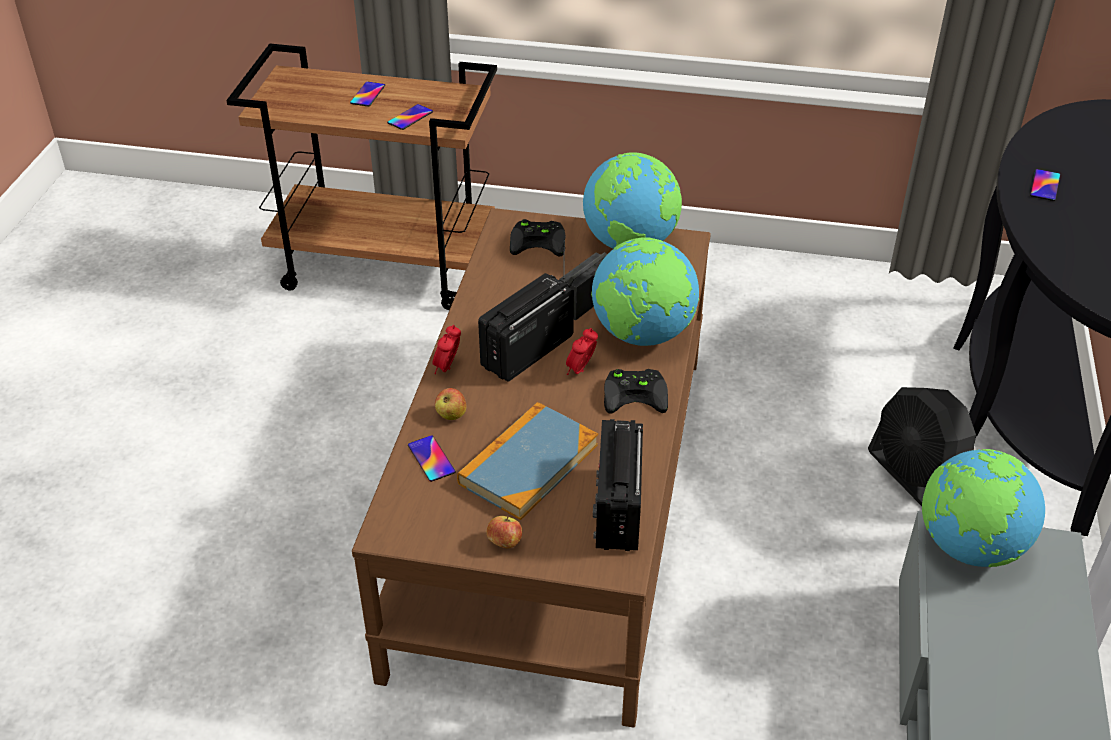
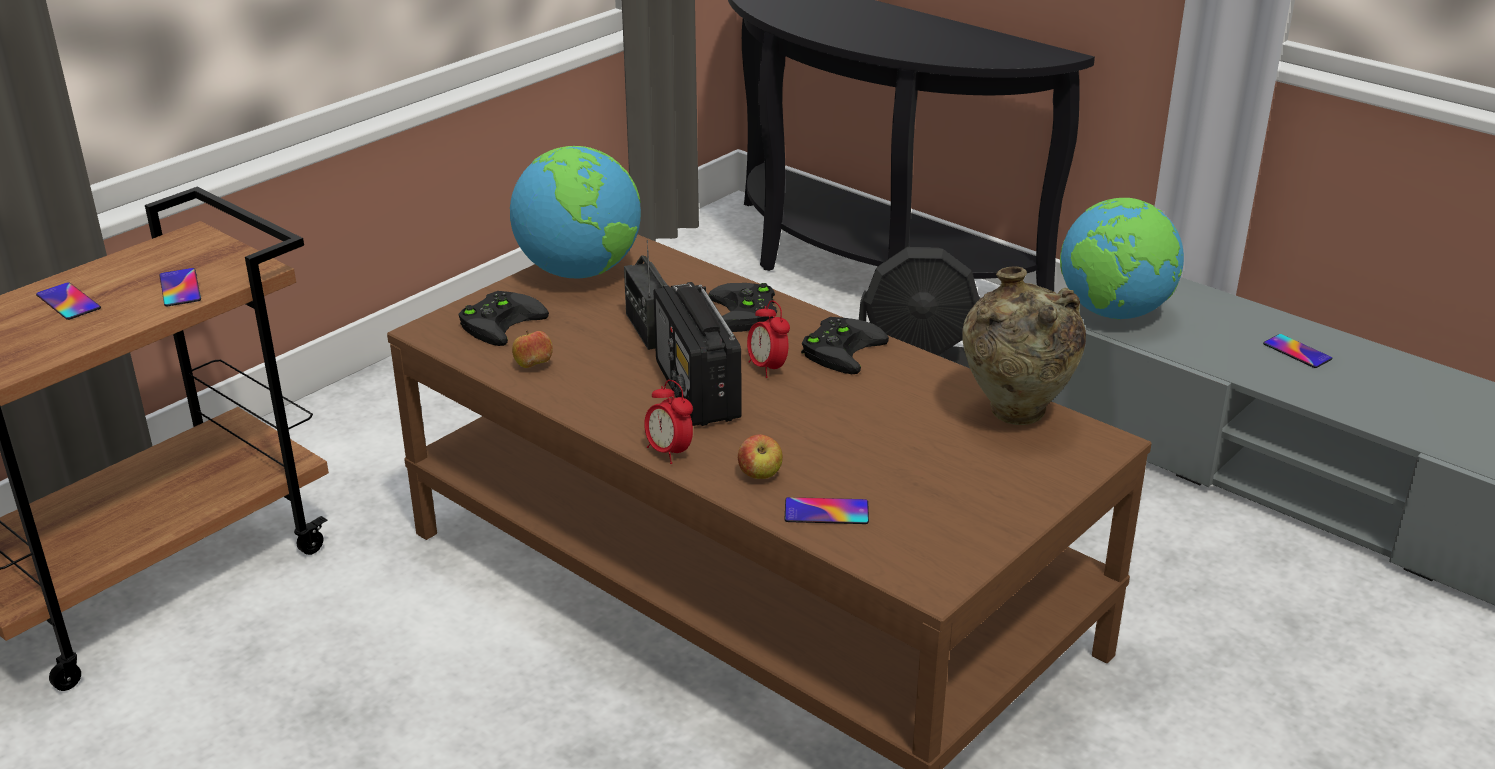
camera: 60 degrees left, 10 degrees down
book [457,402,598,520] -> none
apple [487,516,522,548] -> apple moved to [512,330,553,368]
globe [591,237,699,346] -> black game controller [709,283,777,332]
radio [593,419,643,551] -> beige vase [962,266,1086,425]
phone [1030,169,1060,201] -> phone moved to [1263,334,1332,368]

